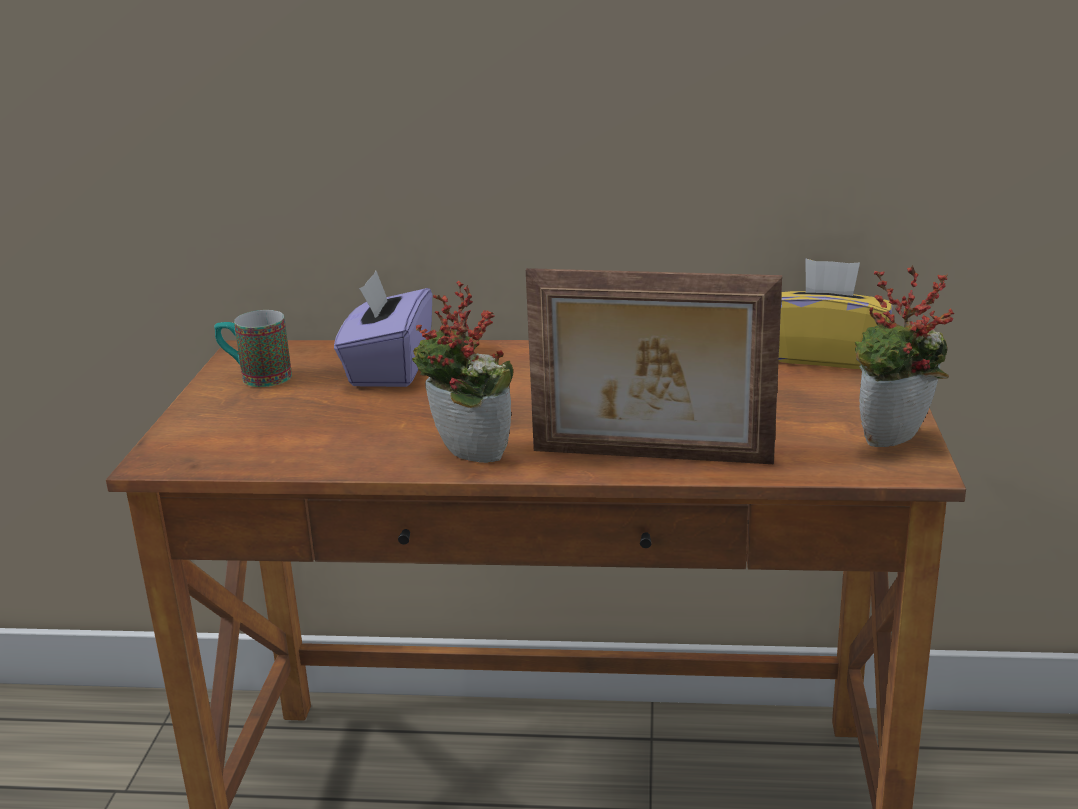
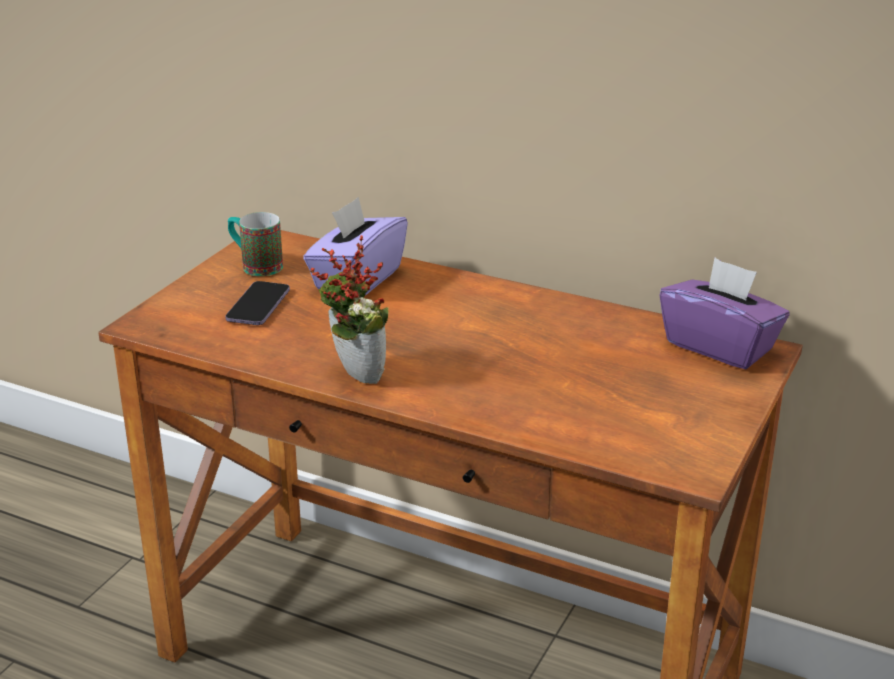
camera: 20 degrees right, 5 degrees up
picture frame [526,268,782,464] -> none
yellow tissue box [779,259,893,369] -> purple tissue box [659,258,789,369]
potted plant [855,265,954,447] -> none
none -> phone [225,281,290,325]

